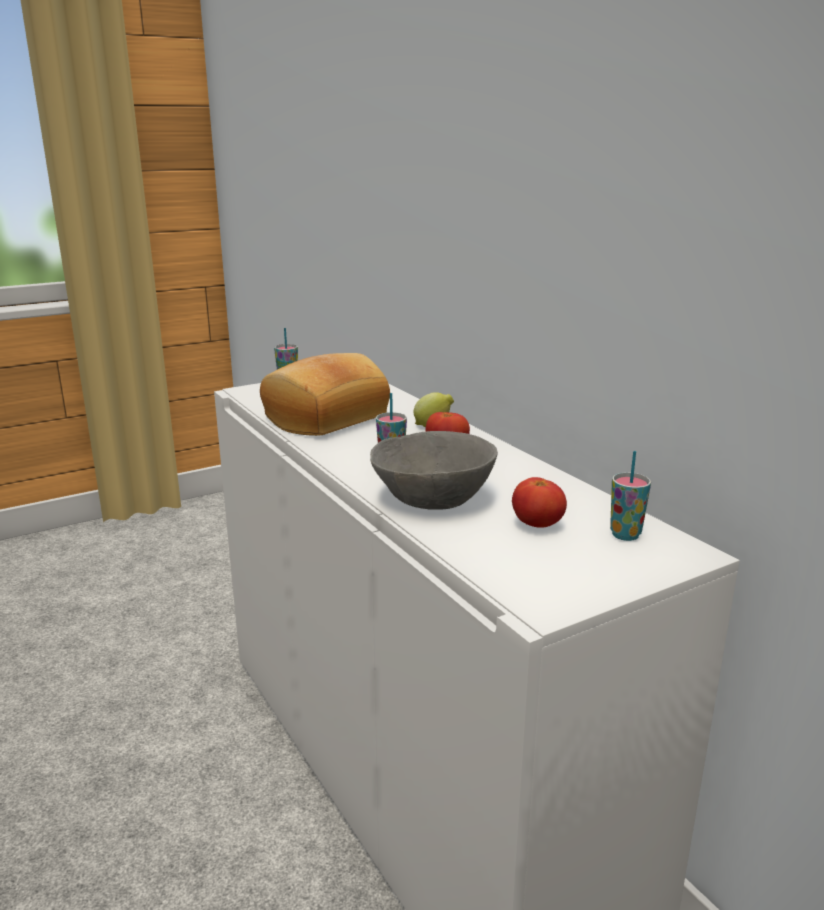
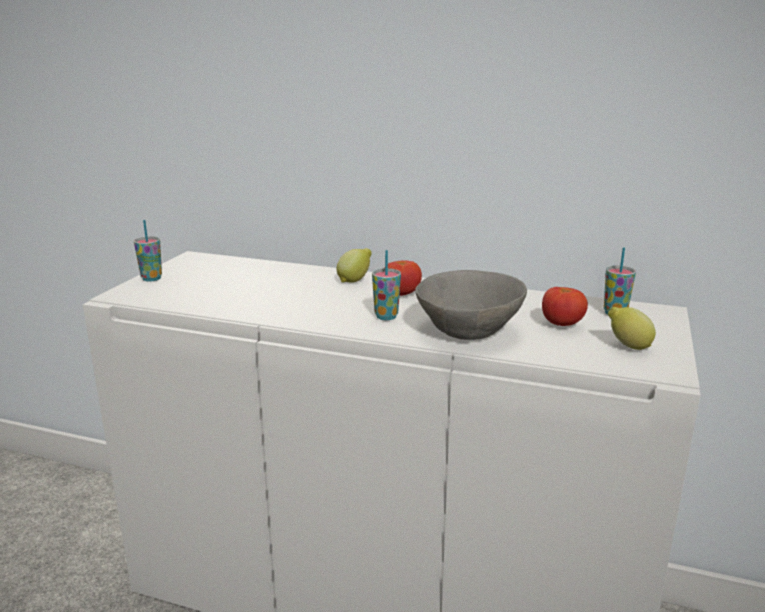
camera: 40 degrees left, 0 degrees up
bread [260,353,390,436] -> none
none -> lemon [608,307,656,350]

